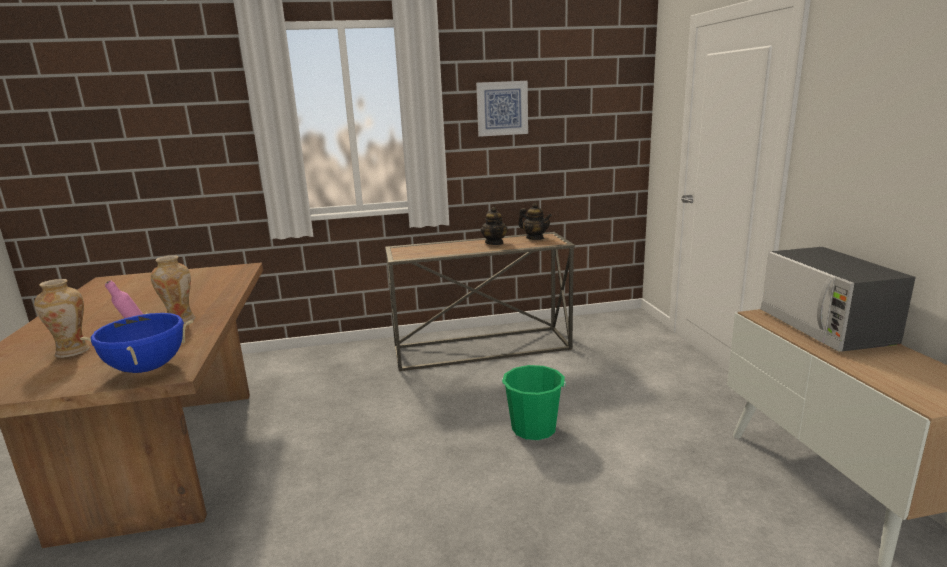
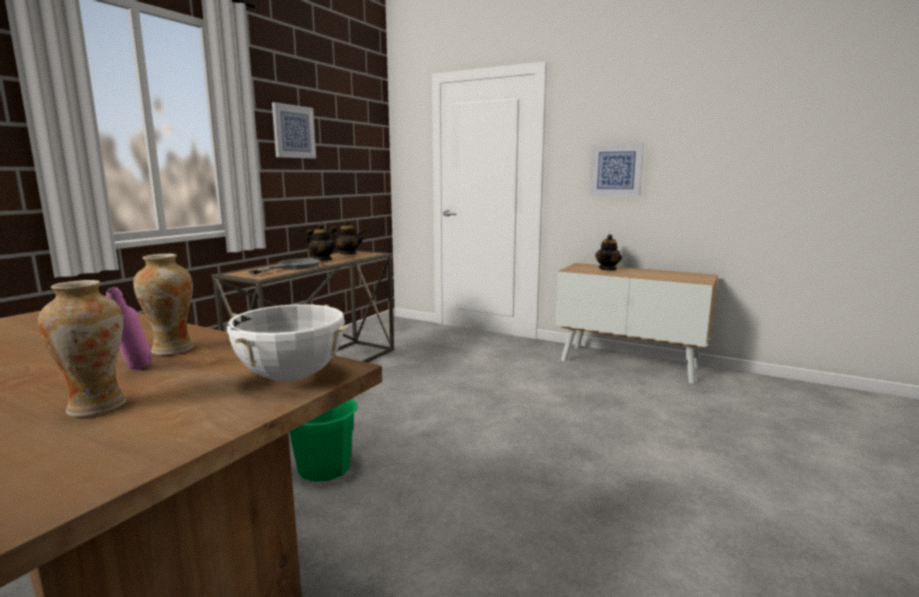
camera: 50 degrees left, 5 degrees down
blue cooking pot [80,313,193,373] -> white cooking pot [227,304,349,381]
green bucket [502,365,566,440] -> green bucket moved to [289,399,357,482]
microwave [760,247,916,352] -> teapot [595,234,622,271]
none -> grey frying pan [248,258,320,274]
none -> picture [590,143,644,196]

